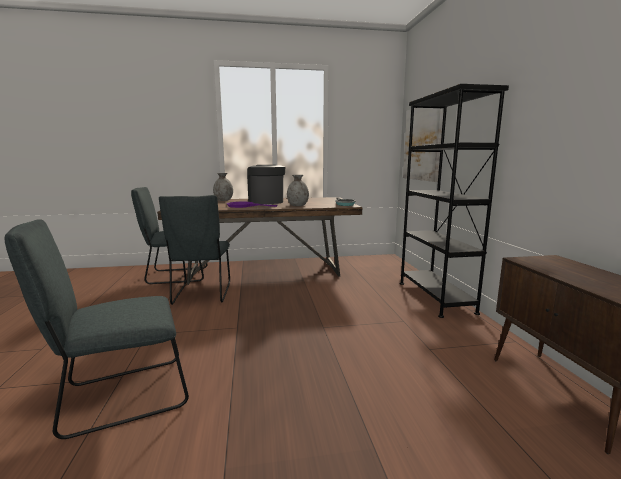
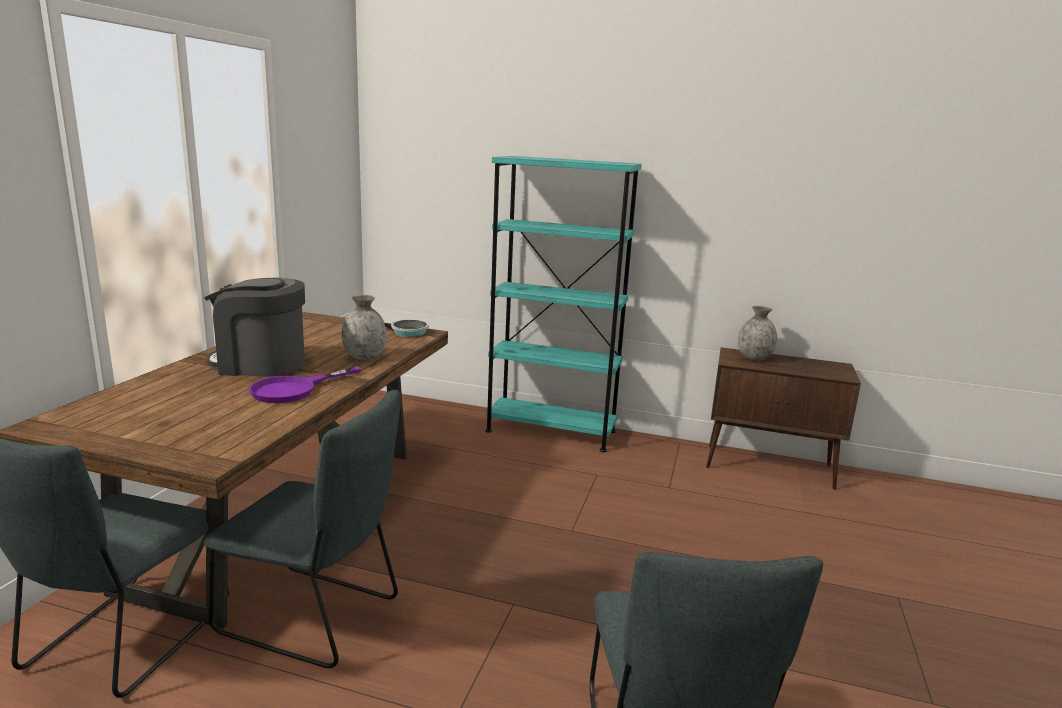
camera: 65 degrees left, 5 degrees up
grey vase [213,173,233,201] -> grey vase moved to [738,306,777,360]
black bookcase [400,84,509,318] -> turquoise bookcase [485,156,642,452]
picture [403,108,444,182] -> none

